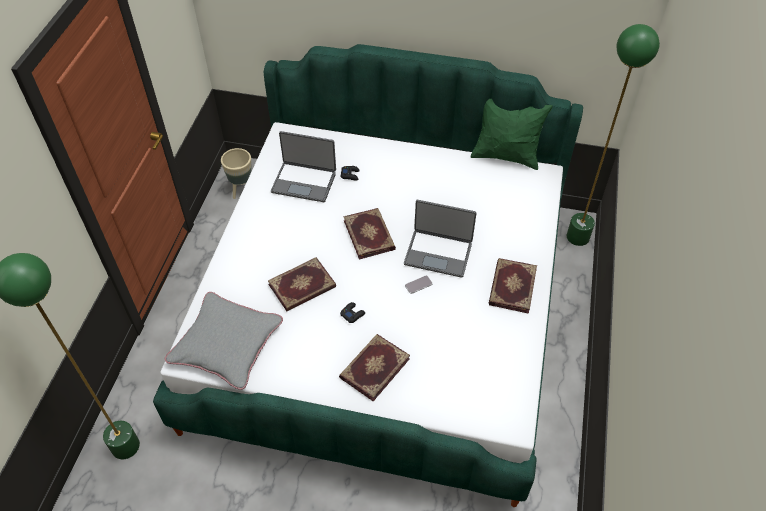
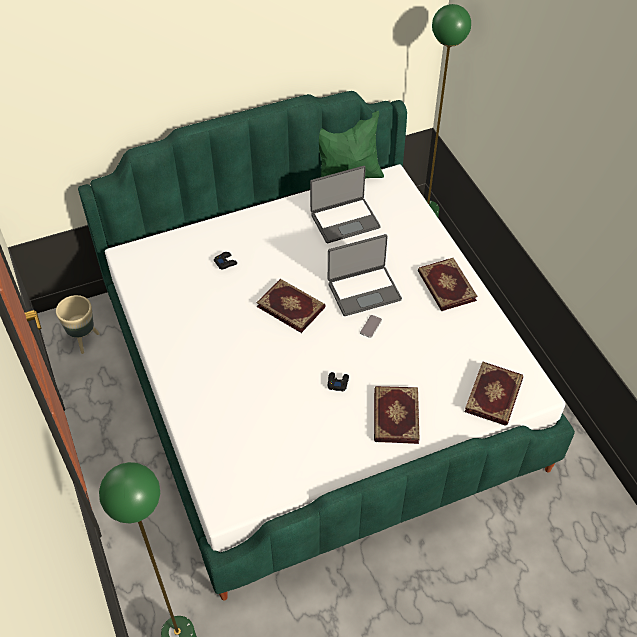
camera: 35 degrees left, 0 degrees up
grey pillow [165,292,283,390] -> none
book [268,257,336,311] -> book moved to [465,362,523,426]
laptop [271,131,336,202] -> laptop moved to [310,166,381,243]

